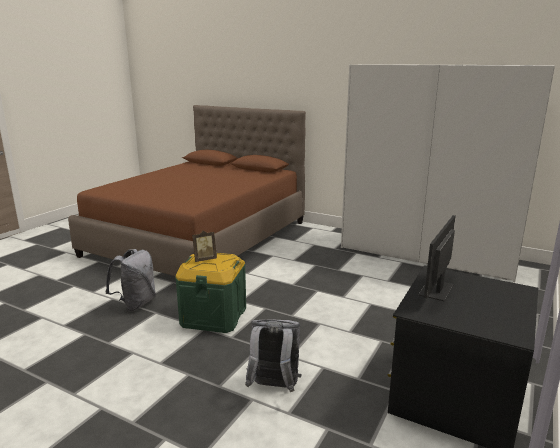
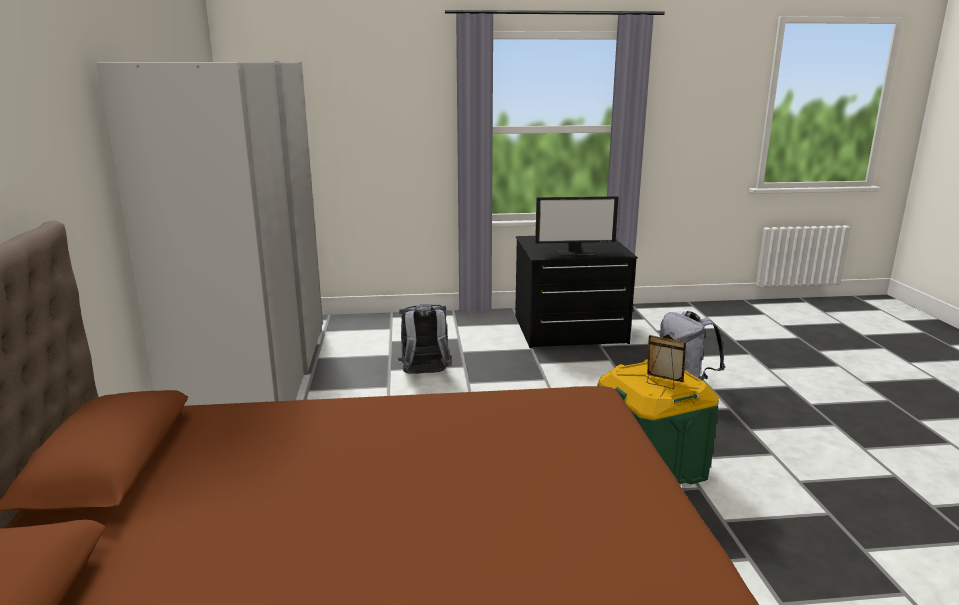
camera: 125 degrees left, 0 degrees up
grey backpack [105,249,156,311] -> grey backpack moved to [398,304,452,374]

